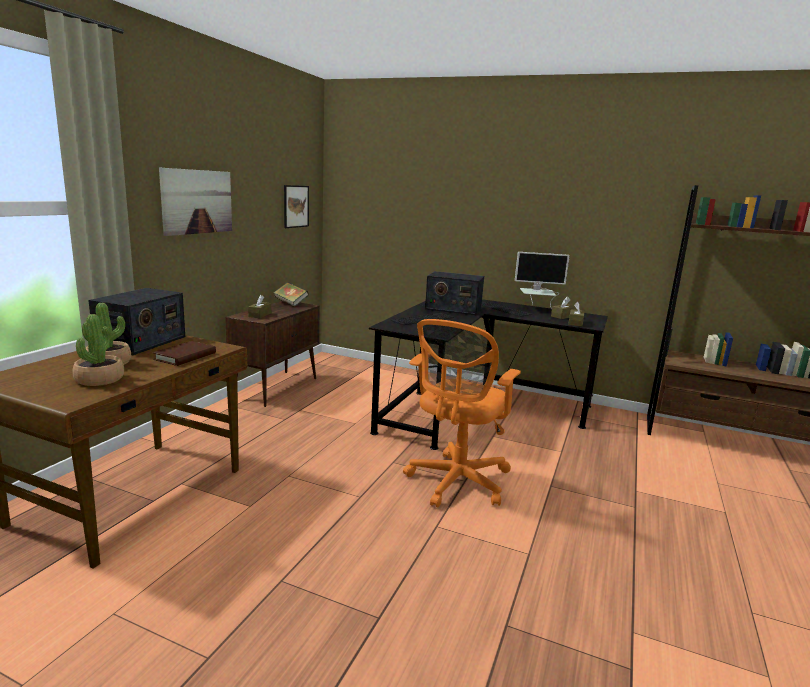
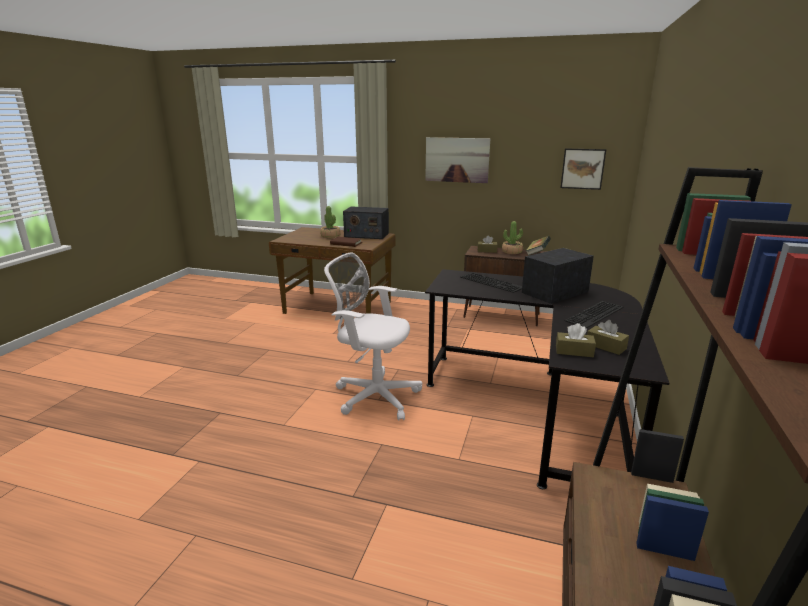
camera: 85 degrees right, 5 degrees up
potted plant [72,314,124,386] -> potted plant moved to [502,221,523,254]
orange office chair [403,319,521,507] -> white office chair [324,253,422,421]
radio [425,271,484,315] -> radio turned 45 degrees clockwise [522,248,594,304]
monitor [515,252,570,309] -> none

